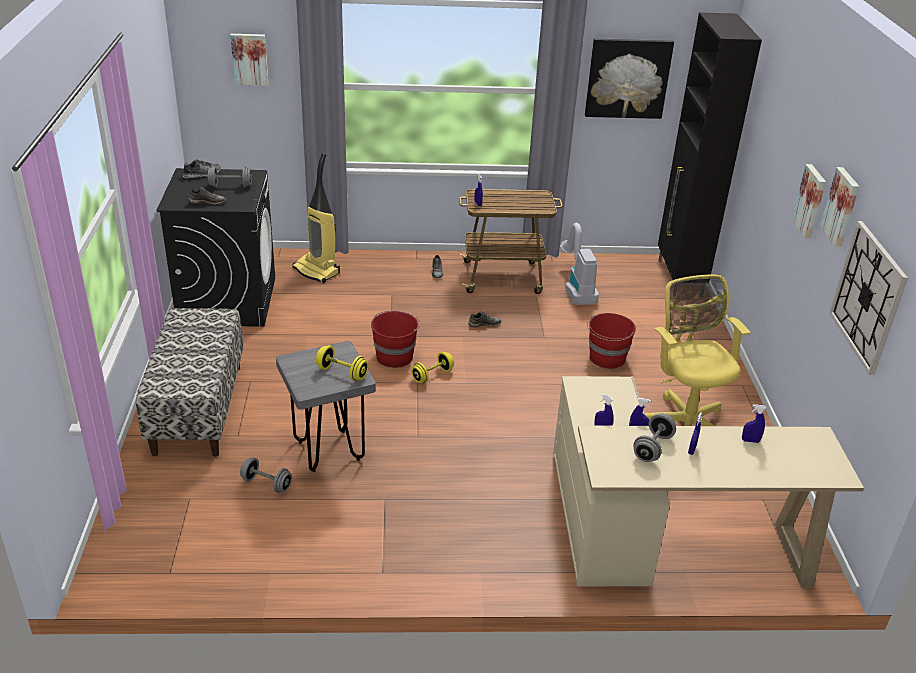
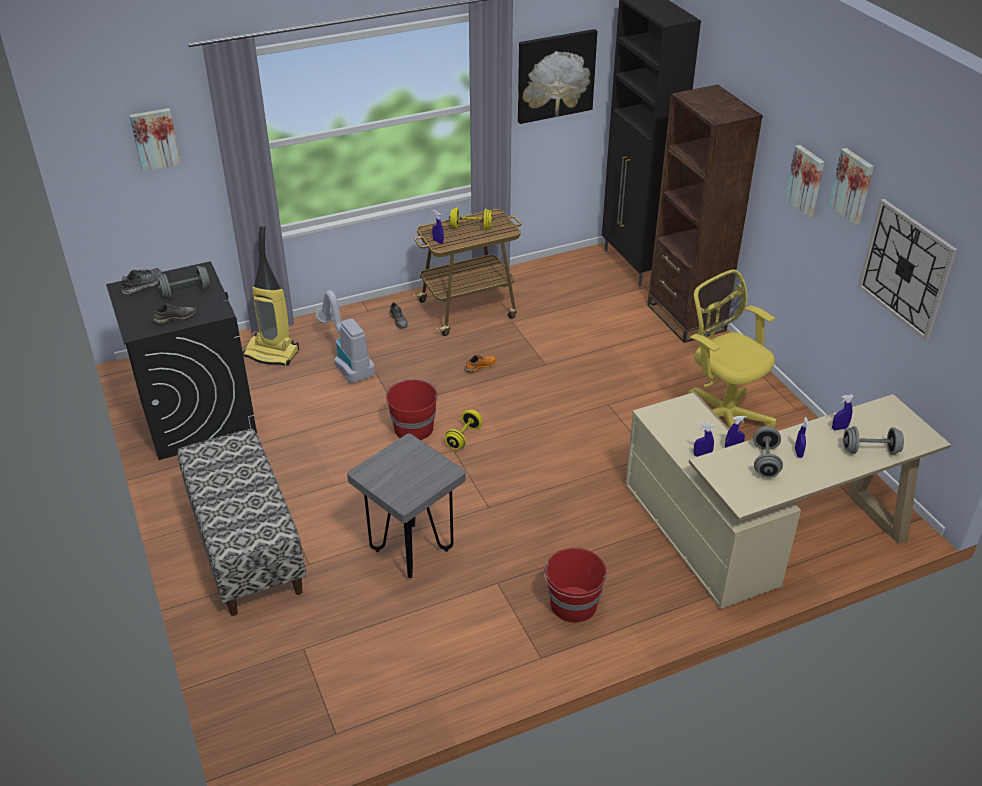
camera: 20 degrees left, 5 degrees up
grey dumbbell [240,458,292,493] -> grey dumbbell moved to [843,427,904,455]
yellow dumbbell [316,345,369,381] -> yellow dumbbell moved to [449,207,493,230]
grey shoe [468,311,501,327] -> orange shoe [465,355,497,373]
vacuum cleaner [561,223,599,305] -> vacuum cleaner moved to [316,290,375,383]
red bucket [587,313,636,369] -> red bucket moved to [544,548,607,623]
none -> brown bookcase [647,84,763,343]

